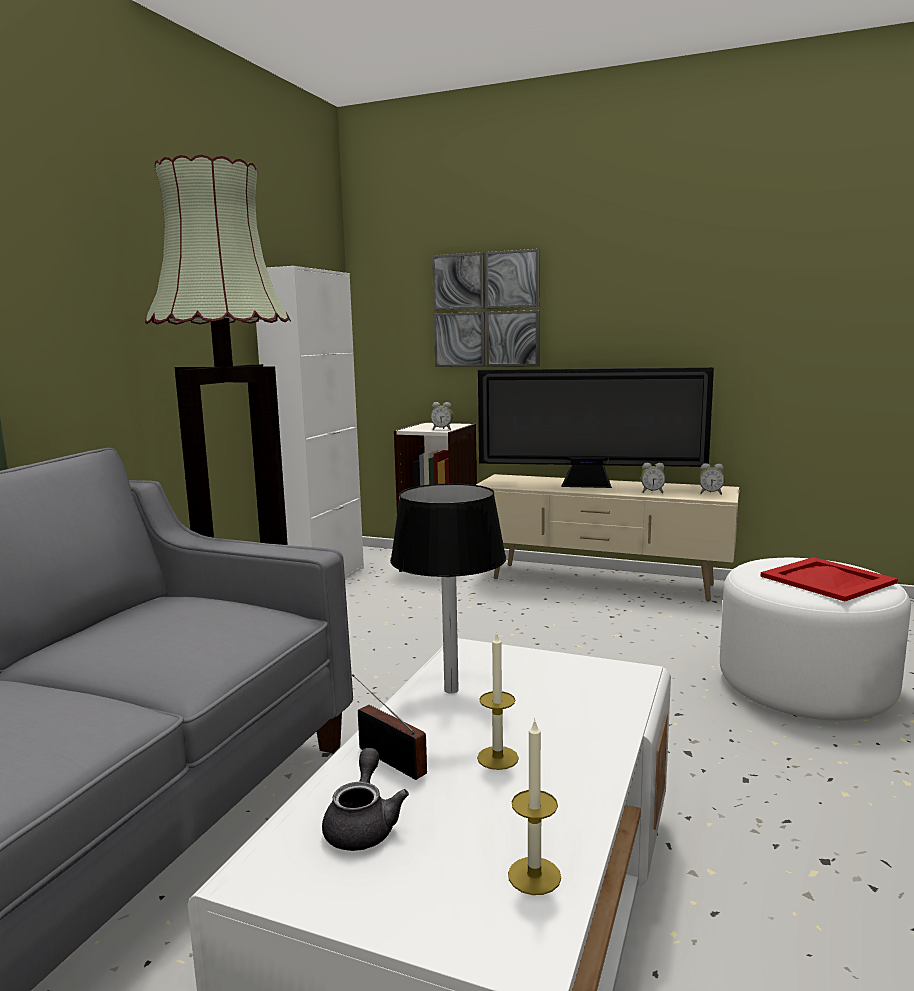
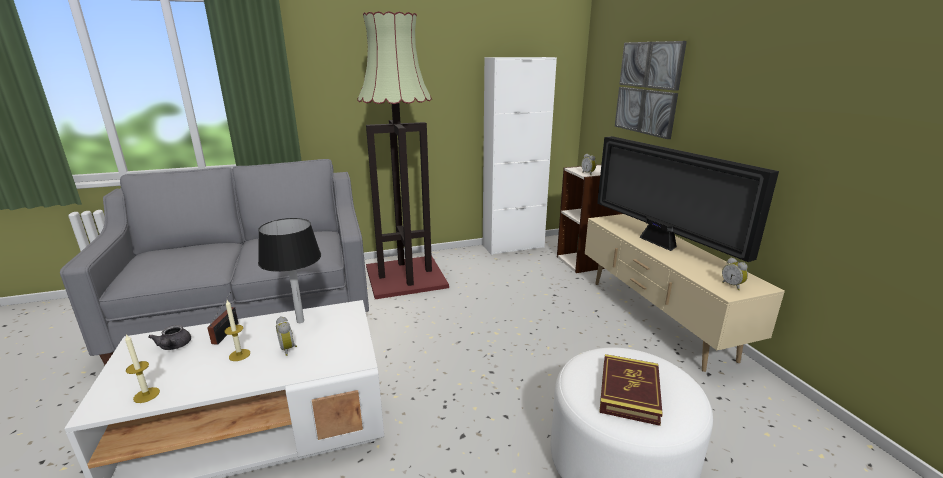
camera: 50 degrees right, 10 degrees up
grey teapot [322,748,409,851] -> grey teapot turned 105 degrees clockwise [148,325,191,350]
alarm clock [641,463,666,493] -> alarm clock moved to [276,316,297,356]
red tray [760,557,898,602] -> book [599,354,663,426]

